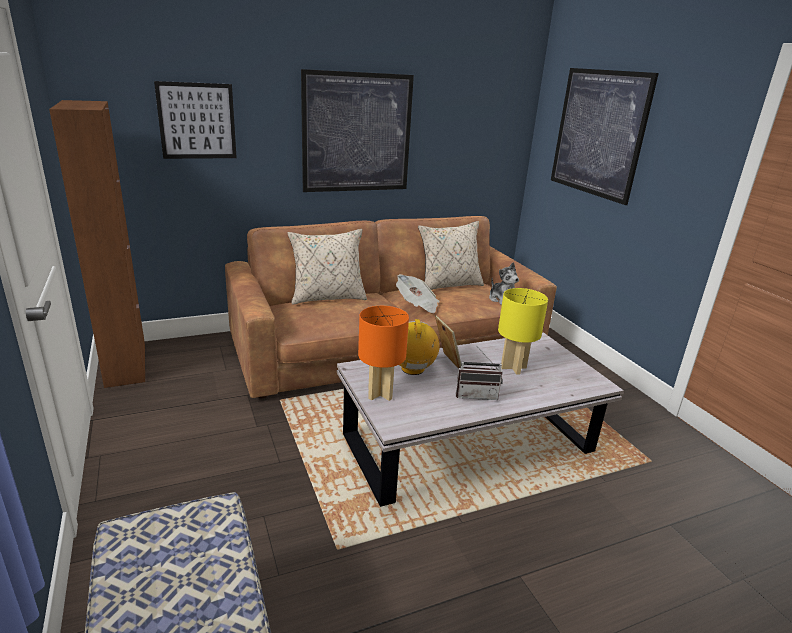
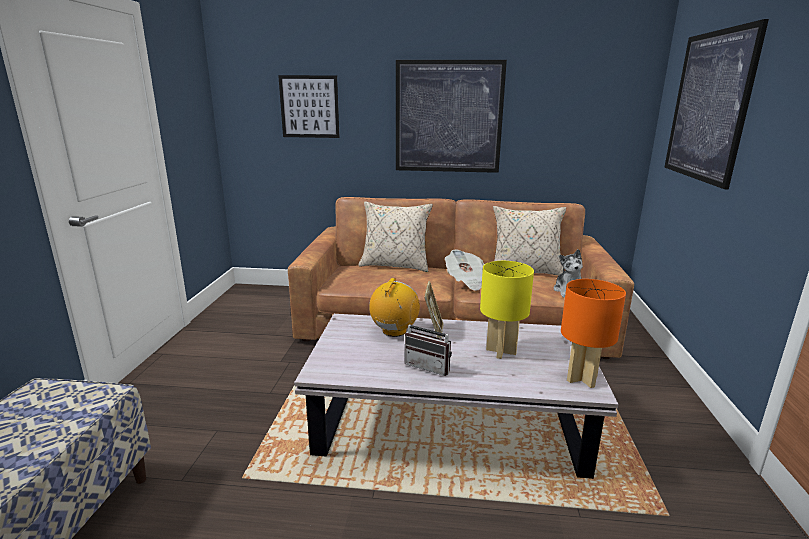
camera: 30 degrees right, 5 degrees down
brown cabinet [49,100,145,388] -> none
orange table lamp [358,306,409,401] -> orange table lamp moved to [561,279,626,388]

